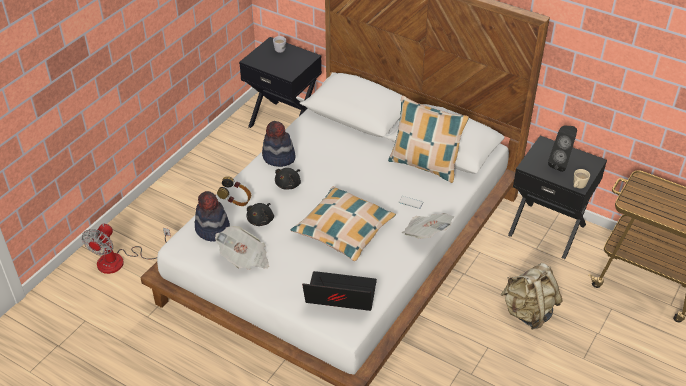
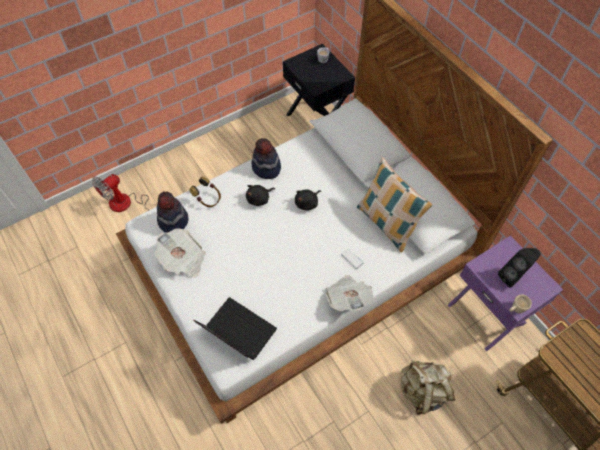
camera: 25 degrees right, 15 degrees up
black plush toy [247,203,274,226] -> black plush toy moved to [295,189,321,210]
pillow [291,186,396,261] -> none
black nightstand [508,135,607,259] -> purple nightstand [448,236,563,351]

